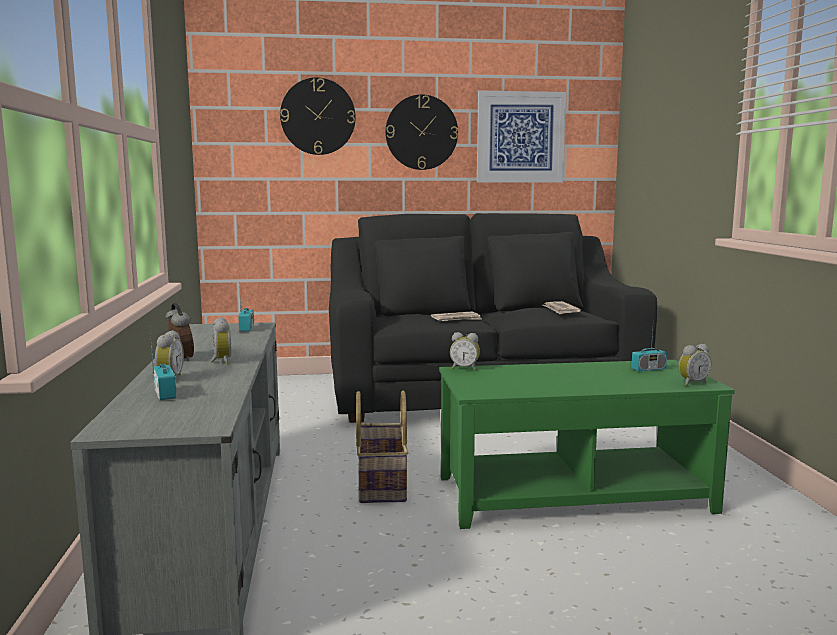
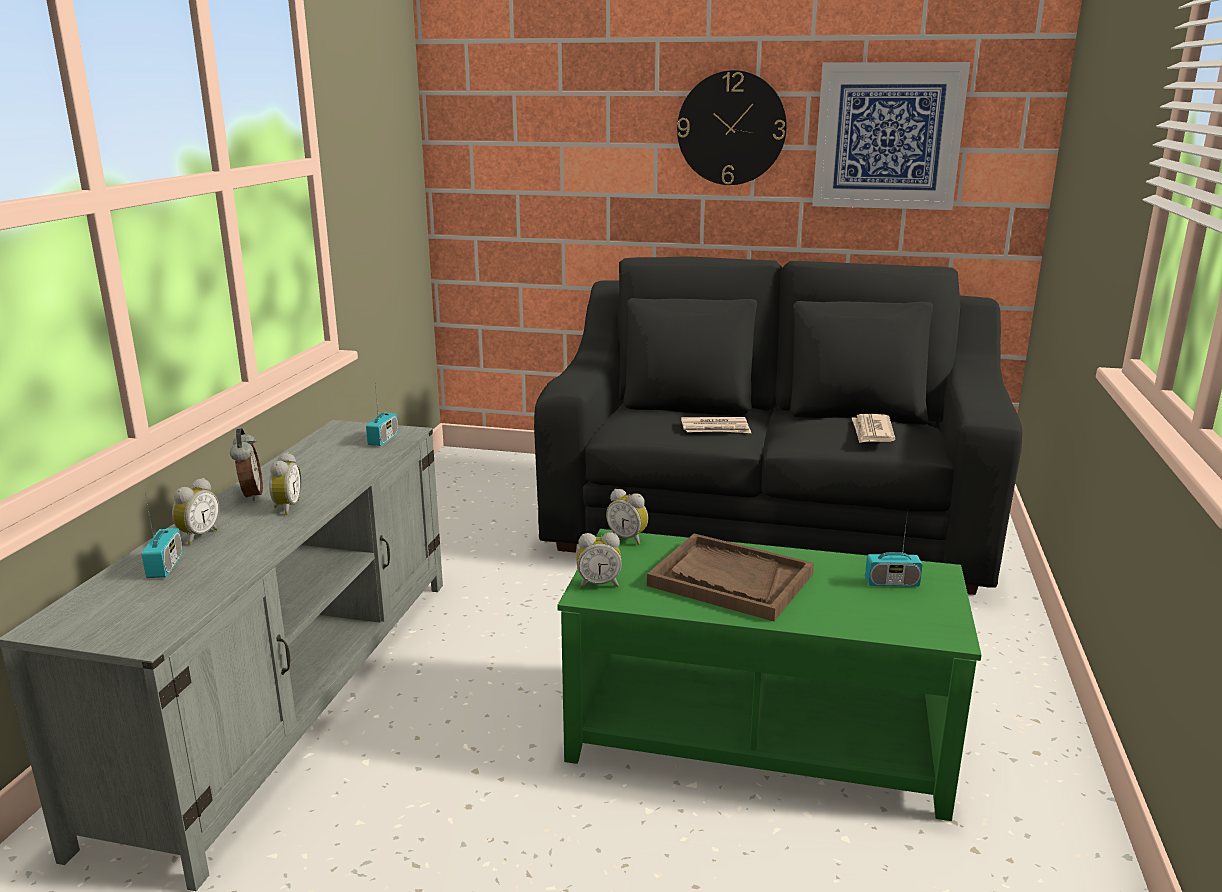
camera: 20 degrees right, 10 degrees up
wall clock [280,78,356,155] -> none
basket [356,391,408,503] -> none
alarm clock [679,344,711,386] -> alarm clock moved to [576,532,622,588]
none -> brown tray [647,534,814,621]

